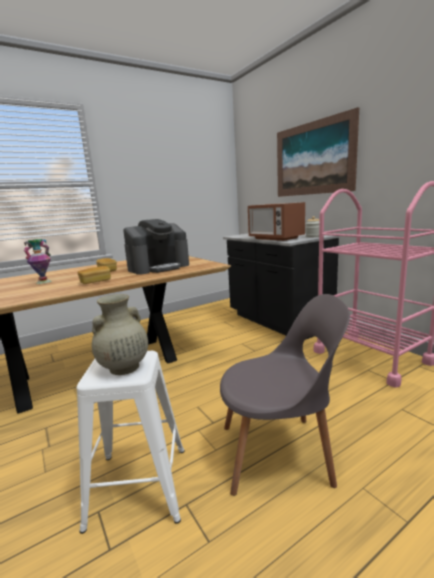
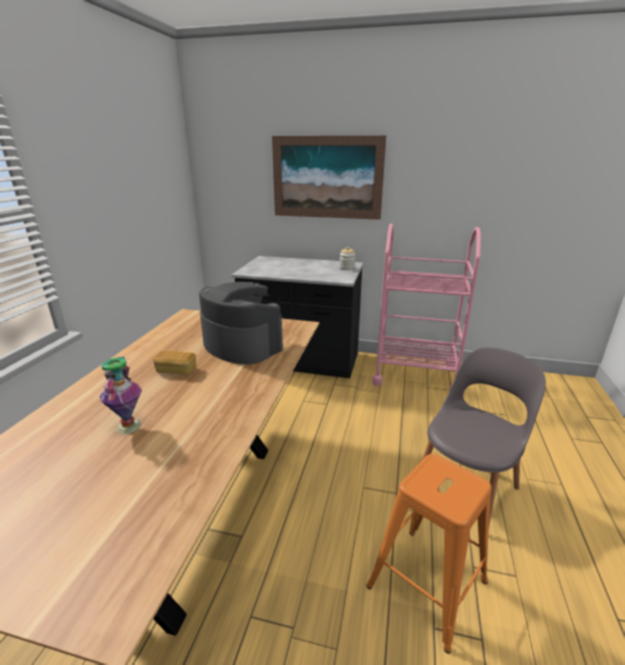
camera: 45 degrees left, 10 degrees up
white stool [77,351,185,534] -> orange stool [366,454,492,654]
bread [78,266,111,284] -> none
beige vase [92,294,148,375] -> none
coffee machine [123,219,189,275] -> coffee machine turned 60 degrees counterclockwise [199,282,283,365]
microwave [248,202,305,241] -> none

